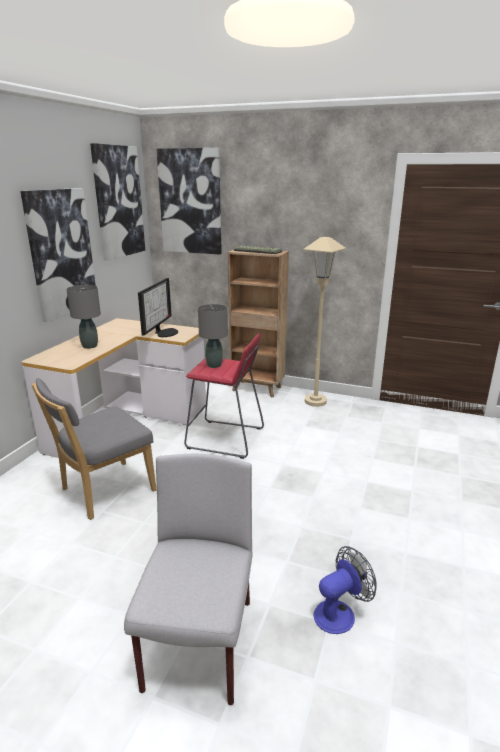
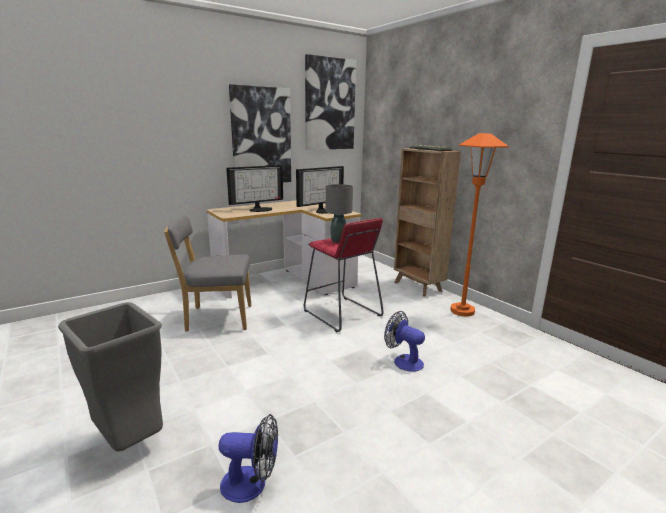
camera: 35 degrees right, 5 degrees down
grey table lamp [66,285,101,349] -> monitor [226,165,283,212]
grey chair [124,454,252,705] -> grey trash can [58,302,163,452]
picture [156,148,222,254] -> none
beige floor lamp [303,237,346,407] -> orange floor lamp [450,133,509,316]
none -> fan [384,311,425,371]

